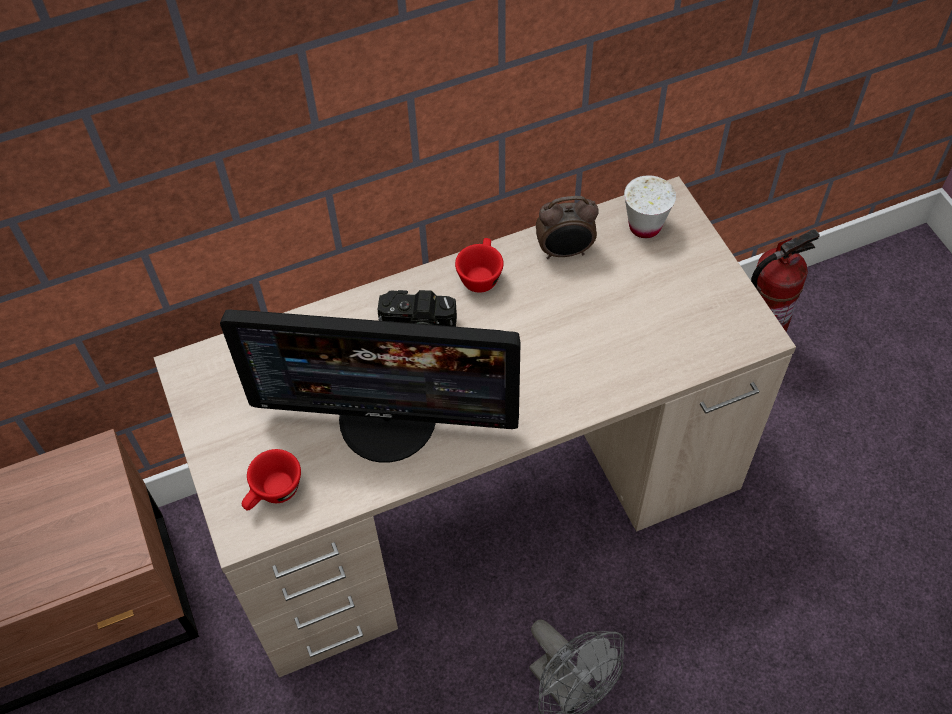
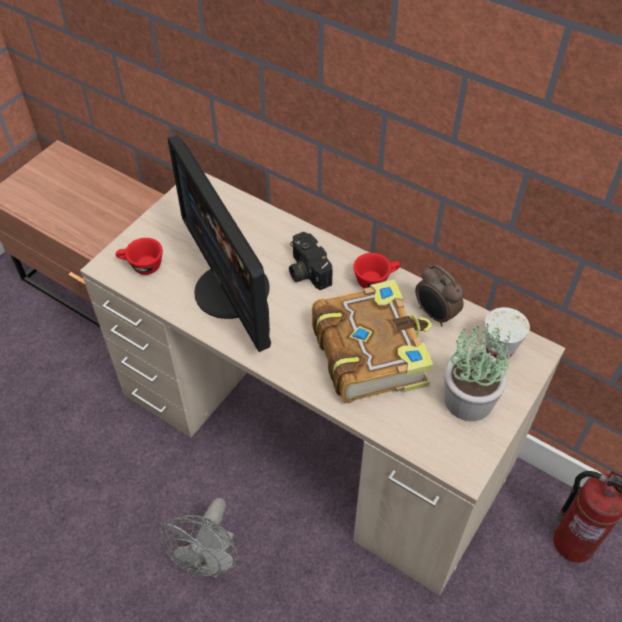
camera: 55 degrees right, 5 degrees down
none -> book [312,279,434,403]
none -> potted plant [444,324,510,421]

